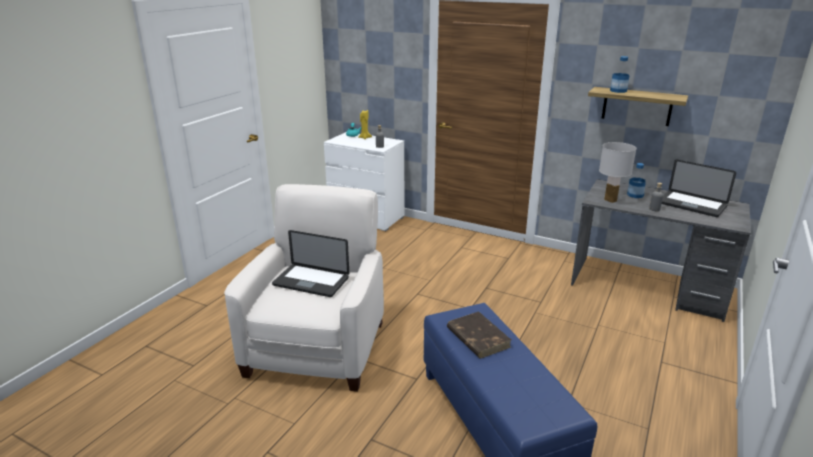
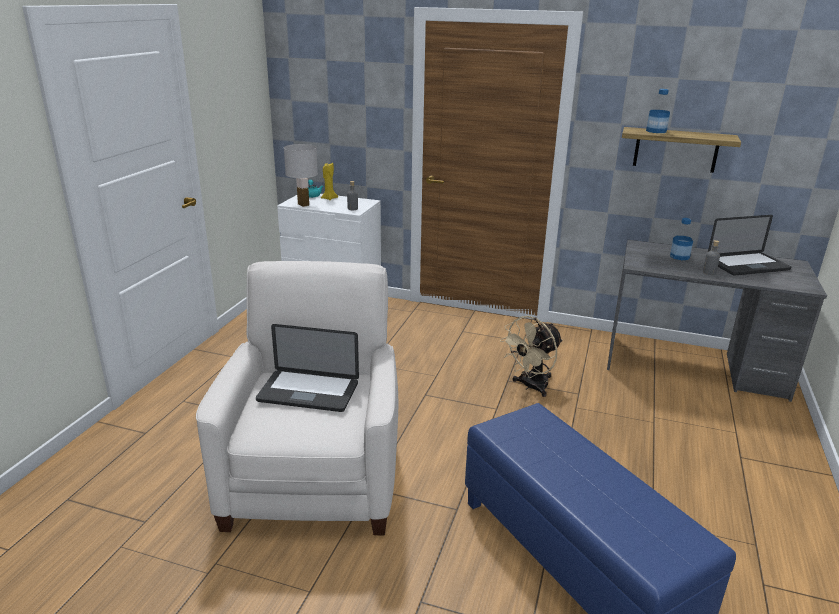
camera: 10 degrees left, 0 degrees up
brown book [447,311,511,358] -> none
white table lamp [599,142,637,203] -> white table lamp moved to [284,144,318,207]
laptop [662,159,737,217] -> laptop turned 45 degrees counterclockwise [708,215,791,276]
none -> beige fan [500,316,563,397]

